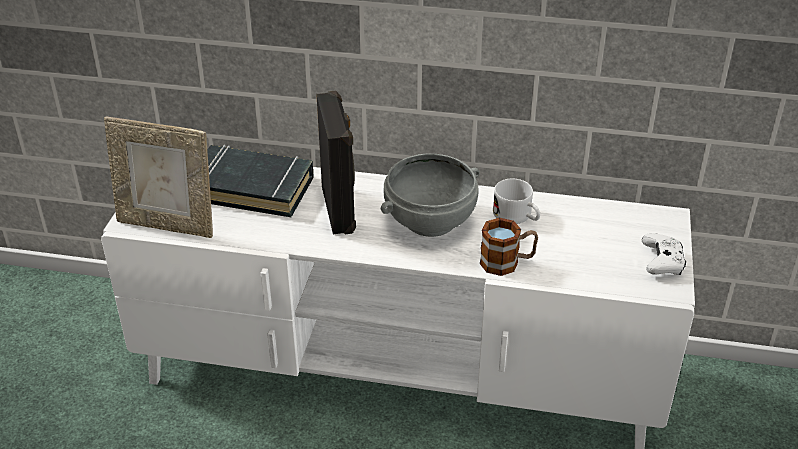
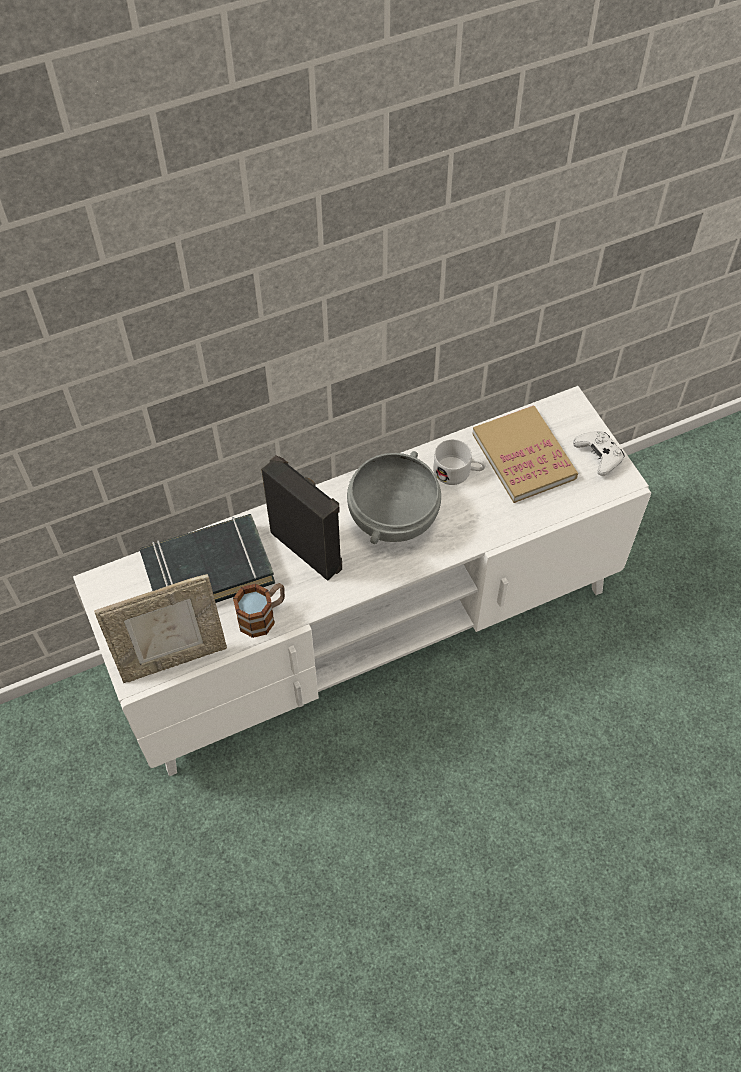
camera: 35 degrees left, 20 degrees up
mug [480,218,538,276] -> mug moved to [233,583,285,638]
none -> book [472,405,578,503]

